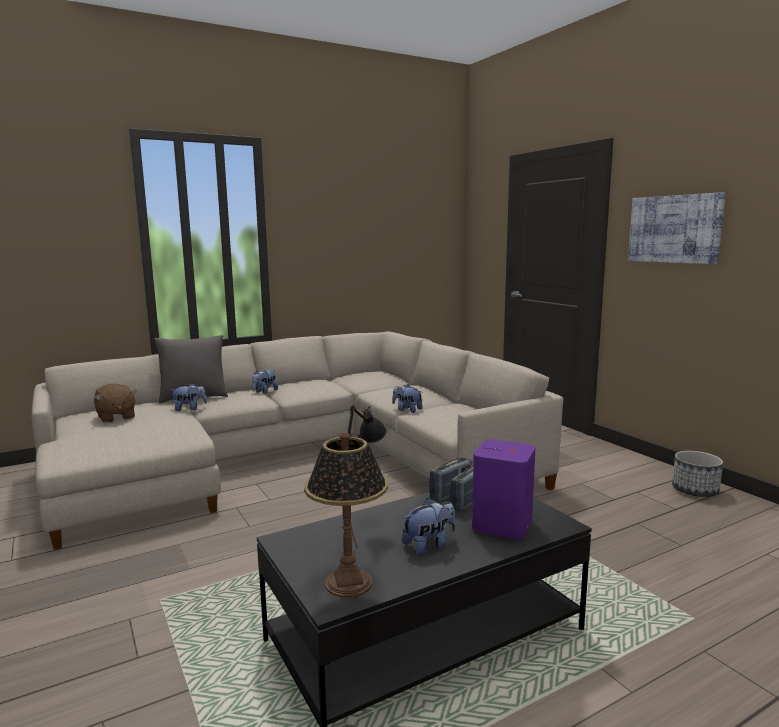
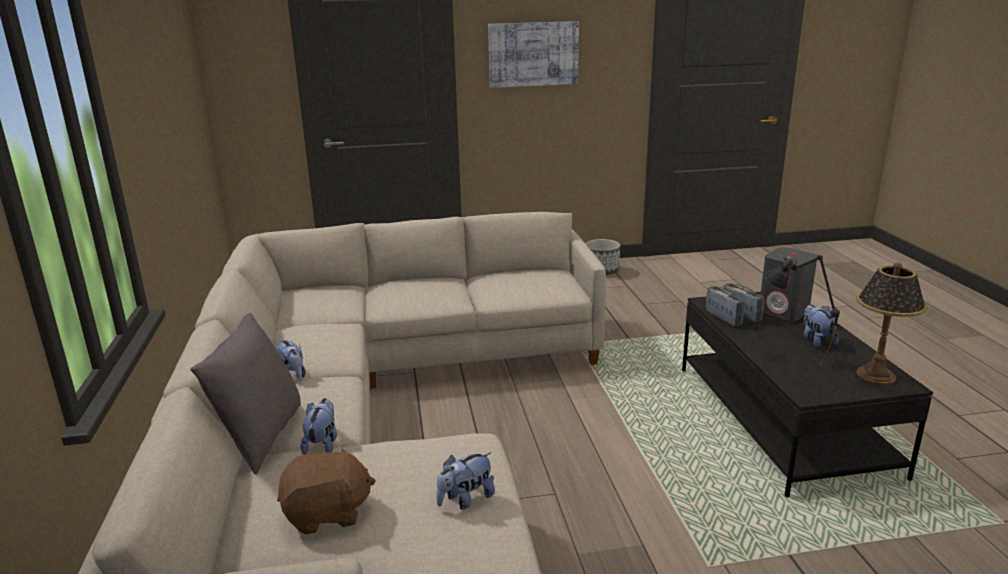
camera: 70 degrees left, 10 degrees up
plush toy [392,384,423,413] -> plush toy moved to [436,452,495,510]
purple speaker [472,439,535,539] -> grey speaker [760,247,818,322]

